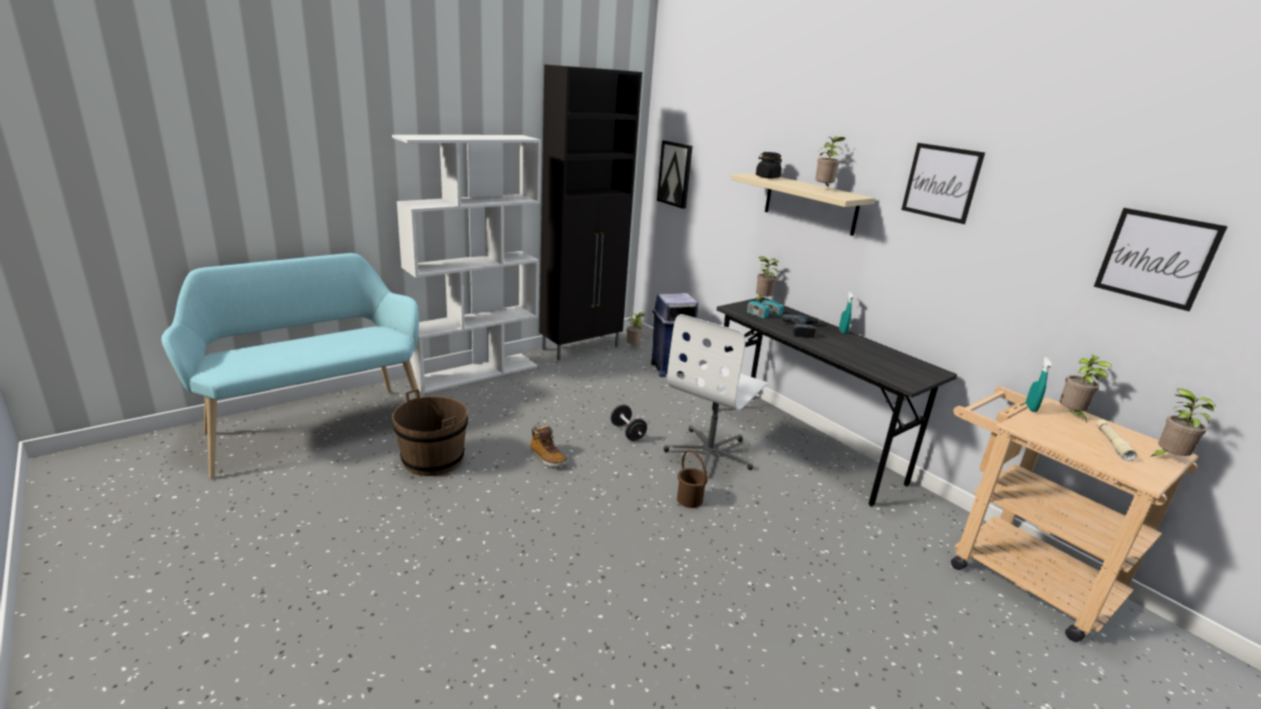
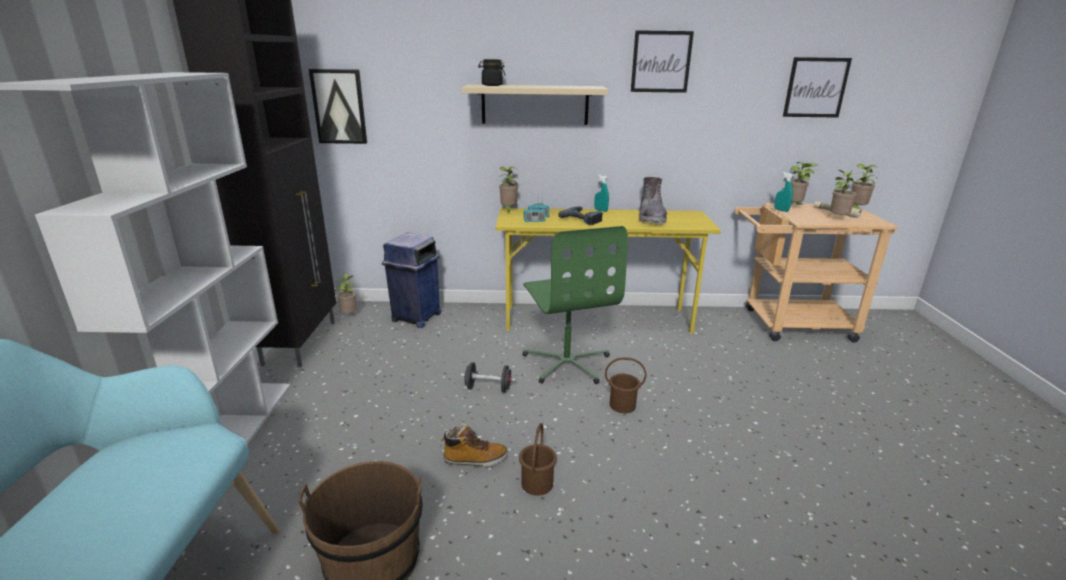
camera: 50 degrees left, 0 degrees up
white office chair [664,314,768,472] -> green office chair [522,226,628,384]
grey desk [712,297,957,507] -> yellow desk [496,208,721,334]
potted plant [815,136,846,188] -> potted plant moved to [828,170,857,216]
none -> brown bucket [519,423,557,496]
none -> grey boot [639,177,667,224]

